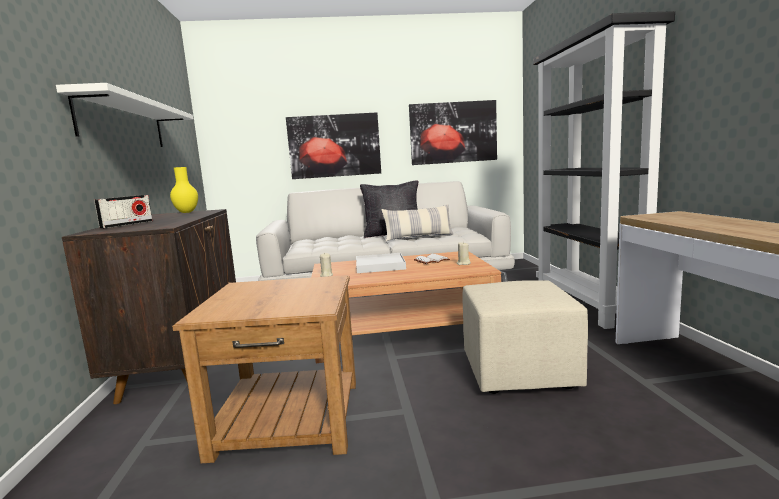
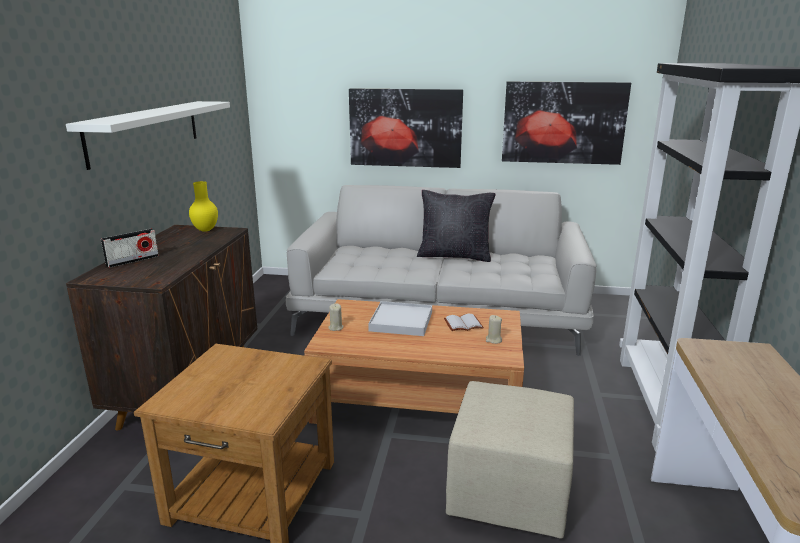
camera: 15 degrees right, 10 degrees up
pillow [382,204,453,241] -> none

